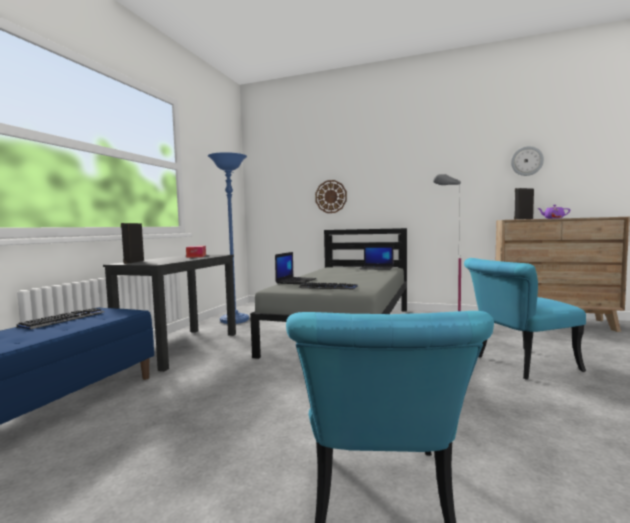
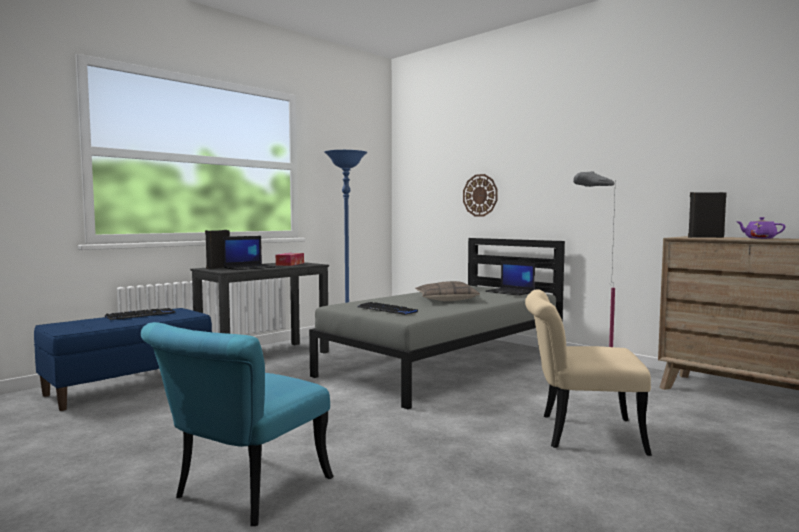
camera: 25 degrees right, 0 degrees up
laptop [275,252,317,284] -> laptop moved to [223,236,276,270]
turquoise chair [464,258,586,379] -> beige chair [525,289,652,456]
wall clock [511,146,544,176] -> none
none -> pillow [415,281,480,301]

